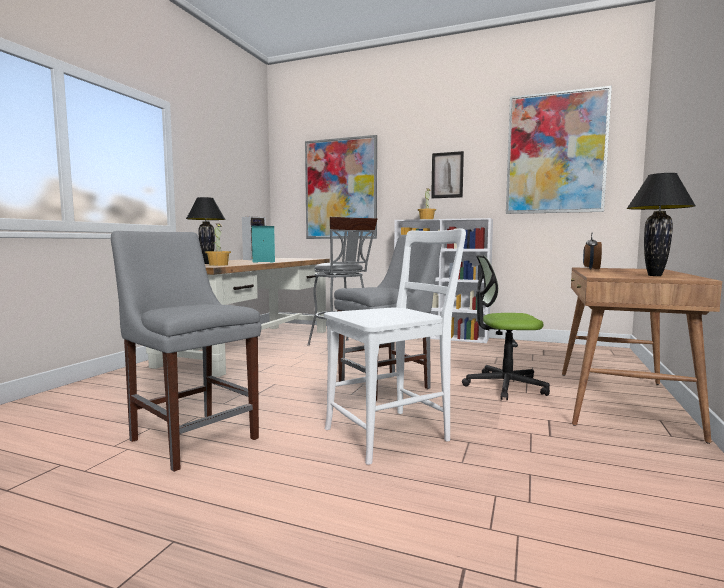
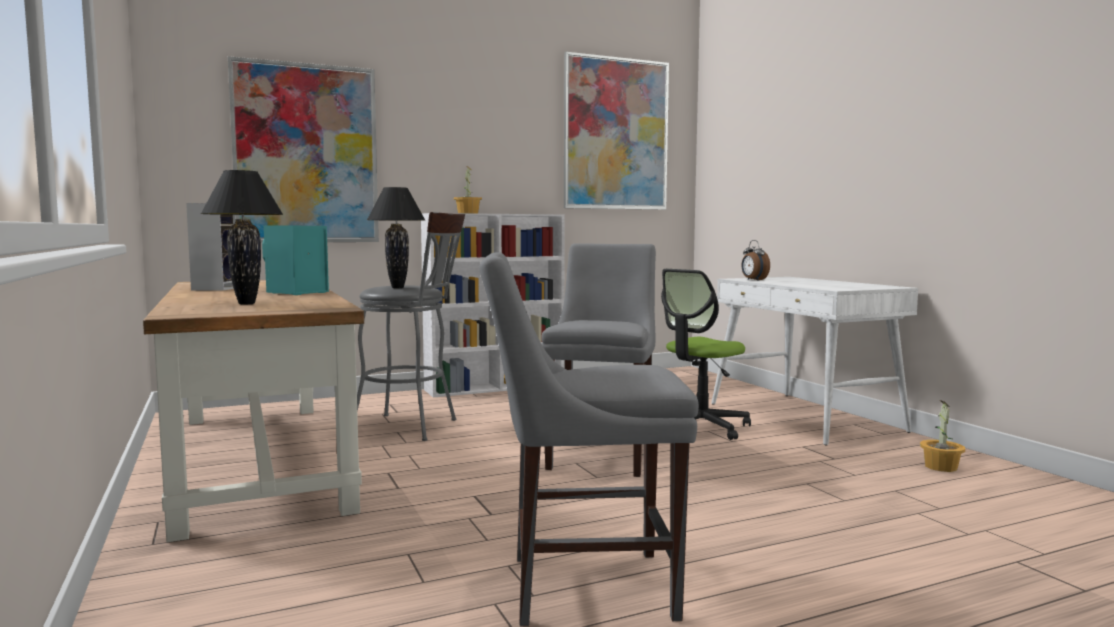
camera: 45 degrees left, 0 degrees up
potted plant [205,223,231,266] -> potted plant moved to [920,400,965,472]
white chair [324,229,466,465] -> none
picture [431,151,464,198] -> none
brown desk [562,267,722,444] -> white desk [711,277,918,446]
black table lamp [626,173,696,276] -> black table lamp moved to [367,187,425,288]

